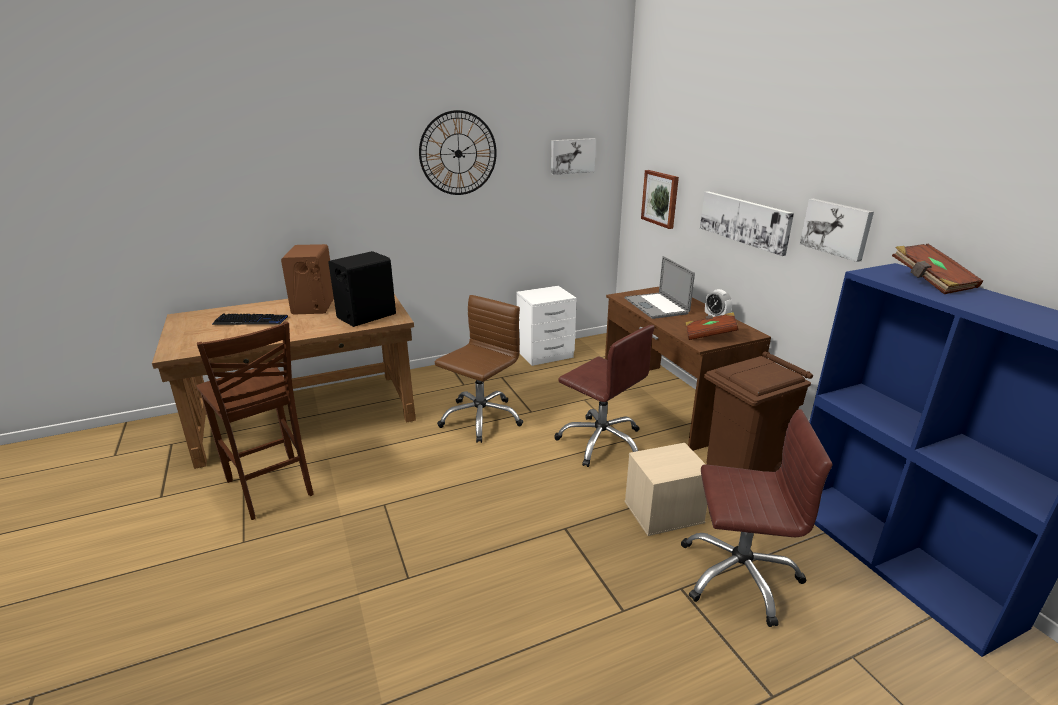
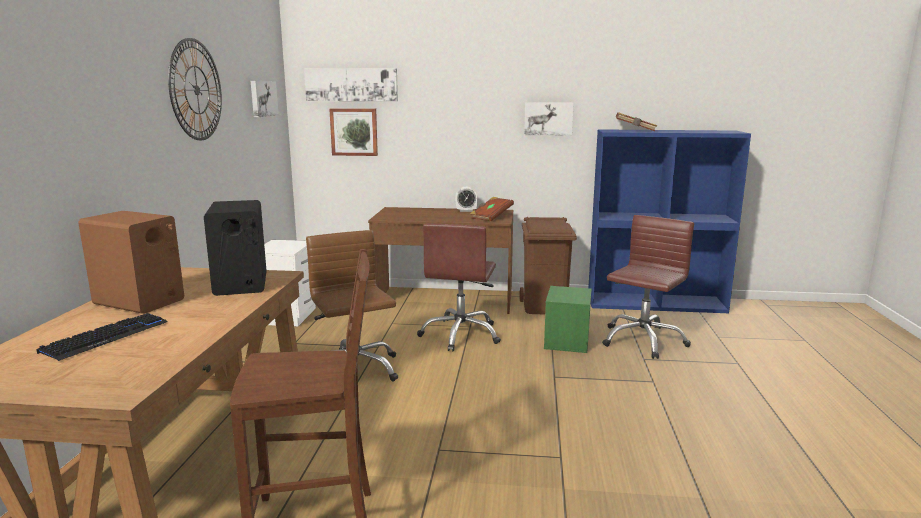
camera: 60 degrees left, 10 degrees down
brown office chair [554,325,654,467] -> brown office chair turned 120 degrees clockwise [417,224,501,352]
laptop [625,256,695,319] -> none
beige storage box [625,443,707,536] -> green storage box [544,286,592,353]
picture [700,191,794,256] -> picture moved to [304,68,398,101]

